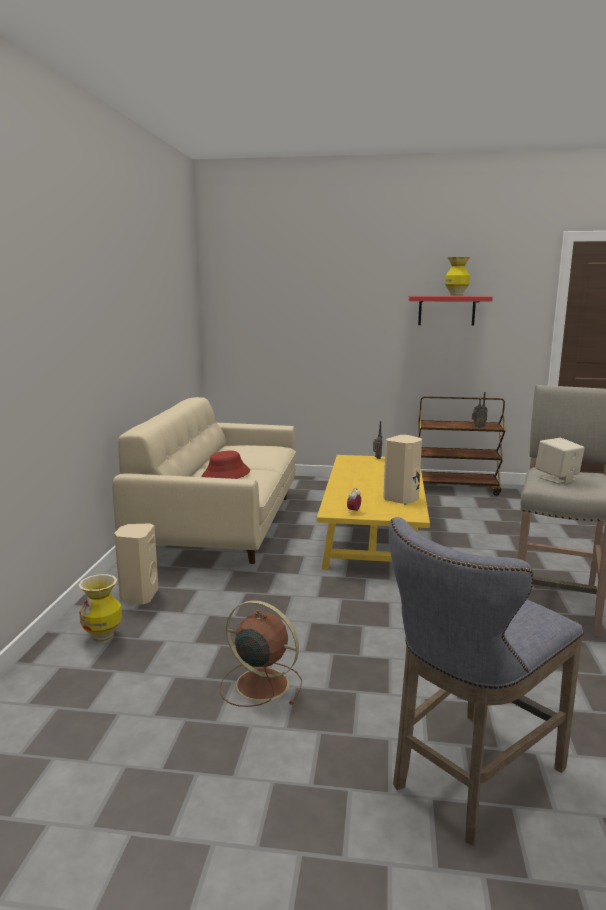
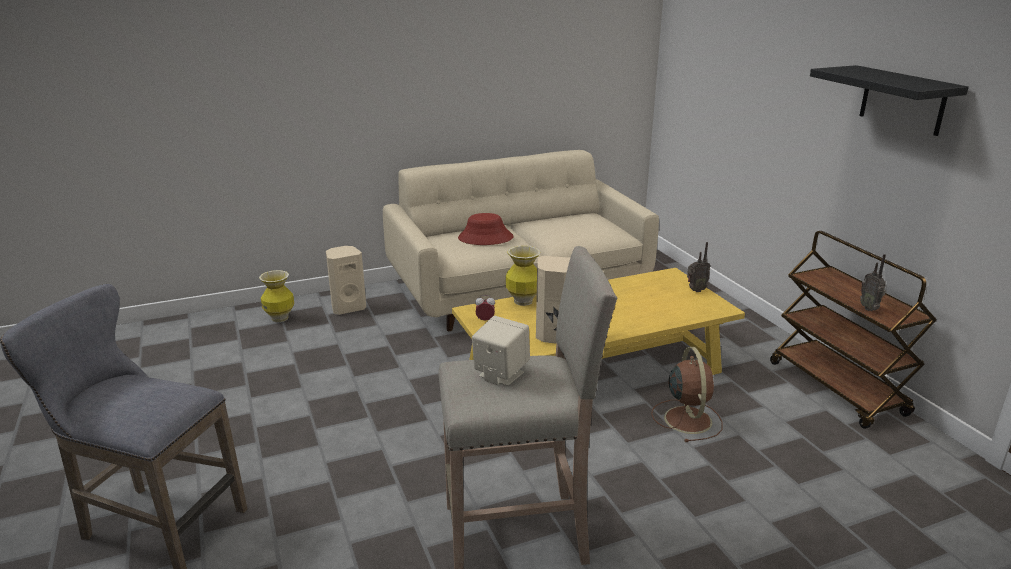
camera: 60 degrees right, 10 degrees up
brown fan [220,600,302,707] -> brown fan moved to [651,347,722,442]
red shelf [409,296,493,326] -> black shelf [810,65,969,136]
vase [445,257,470,296] -> vase moved to [506,246,541,306]

